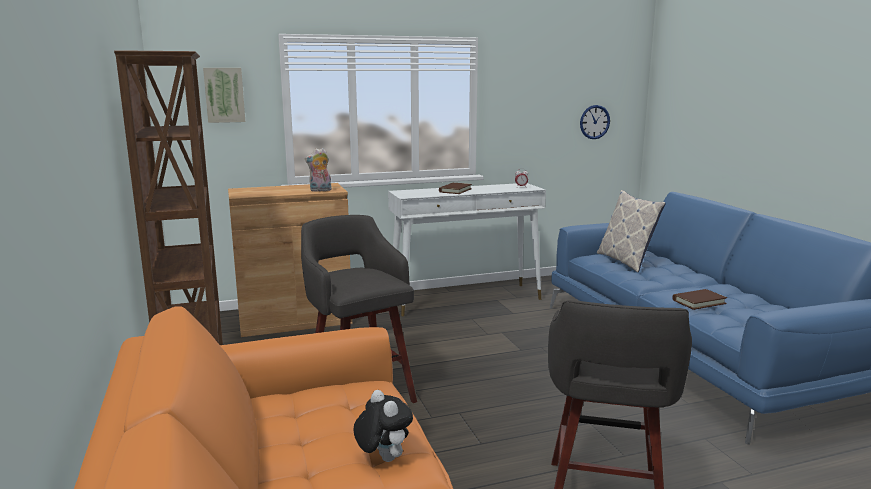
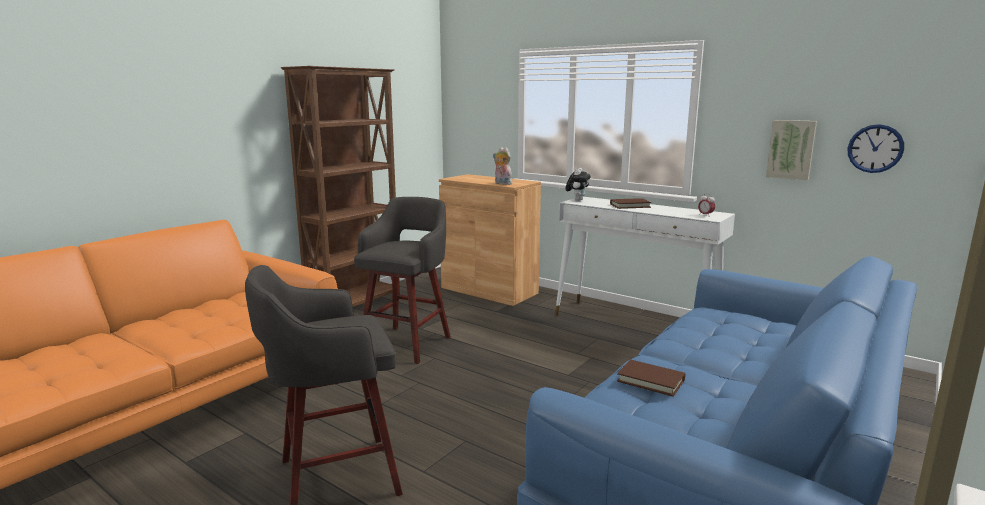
camera: 55 degrees right, 0 degrees up
picture [203,68,245,123] -> picture moved to [766,120,817,180]
plush toy [353,390,413,462] -> plush toy moved to [566,168,591,201]
pillow [597,190,666,273] -> none

